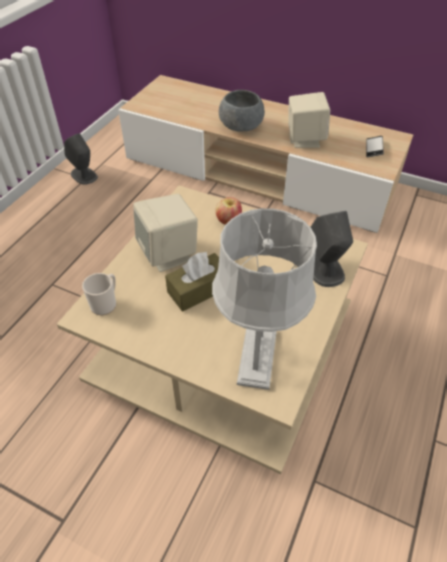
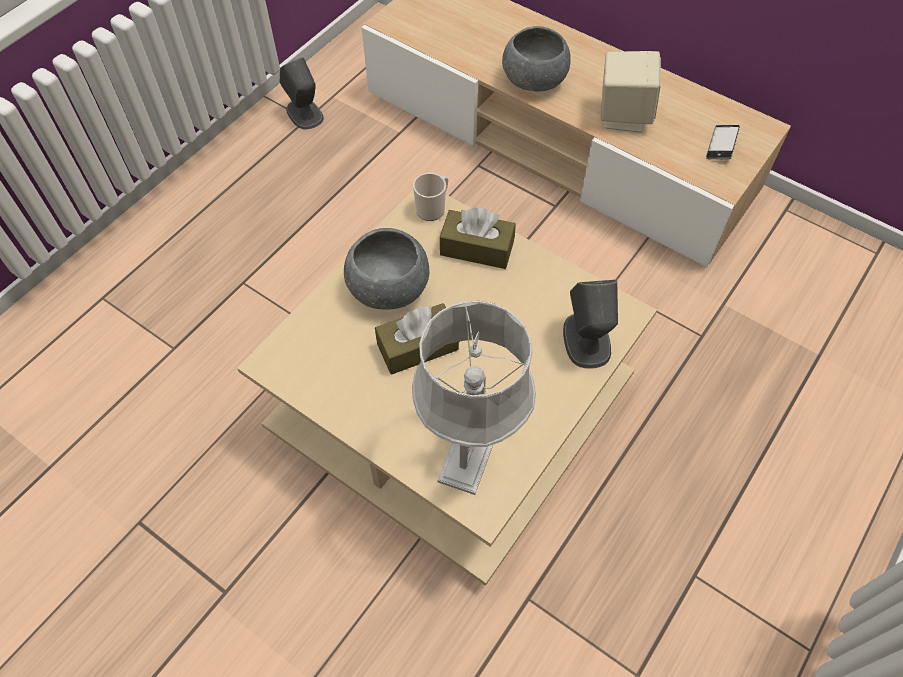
camera: 10 degrees right, 10 degrees up
mug [82,273,116,315] -> mug moved to [413,173,448,221]
beige speaker [133,194,198,272] -> grey bowl [344,228,429,310]
apple [216,197,242,224] -> brown tissue box [440,208,516,269]

